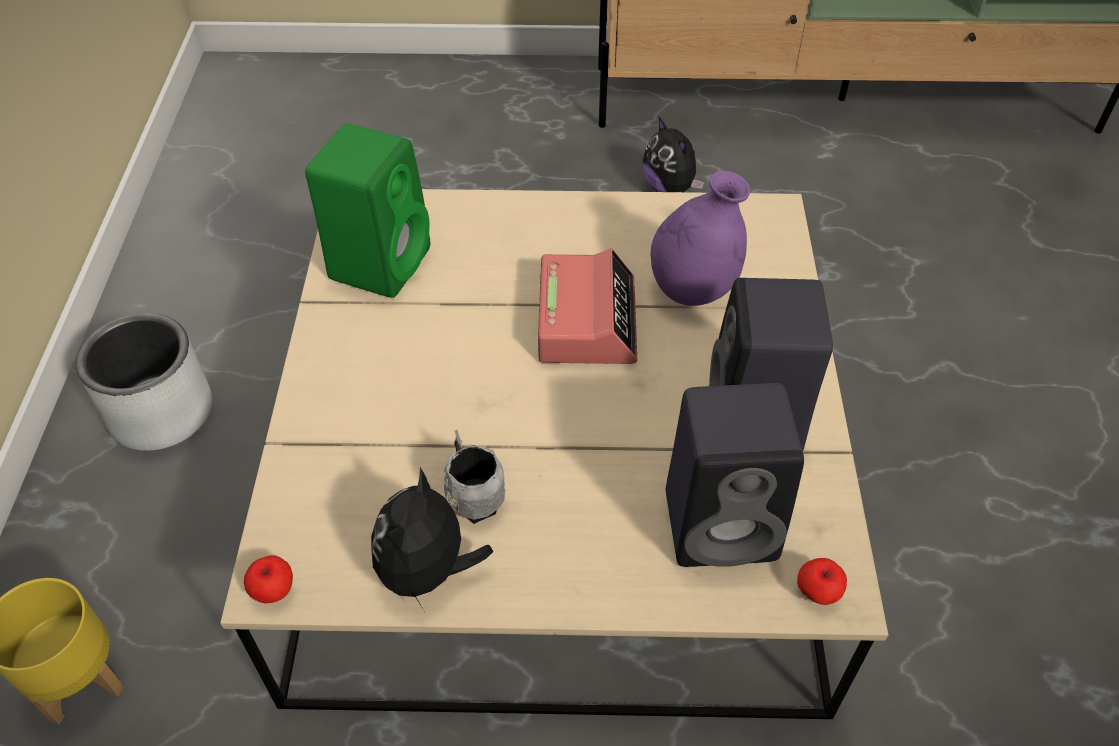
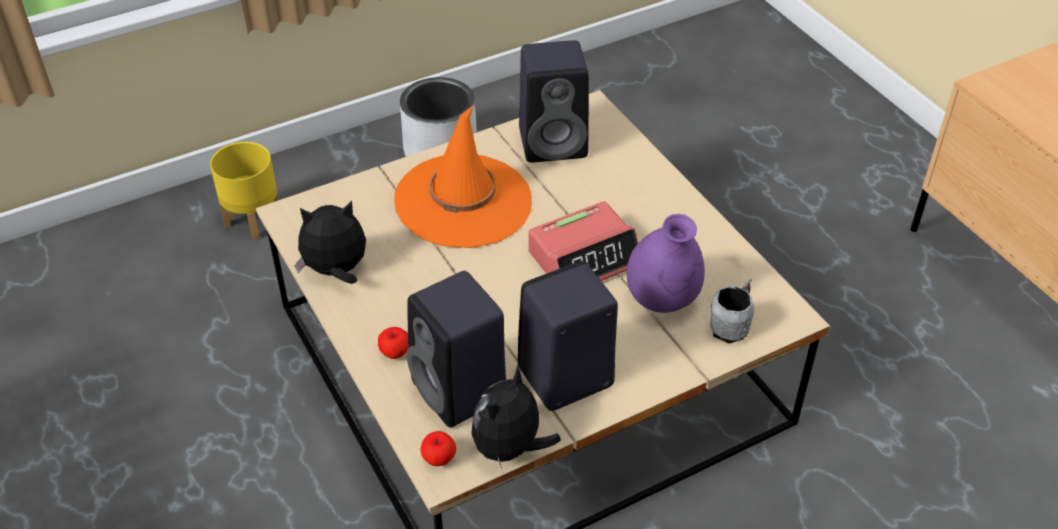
camera: 60 degrees right, 5 degrees down
apple [244,555,293,603] -> apple moved to [378,327,409,359]
green speaker [305,124,430,298] -> black speaker [519,40,589,163]
grey mug [443,430,505,524] -> grey mug moved to [710,278,754,343]
plush toy [643,117,704,192] -> plush toy moved to [471,365,561,473]
none -> orange hat [394,105,532,248]

